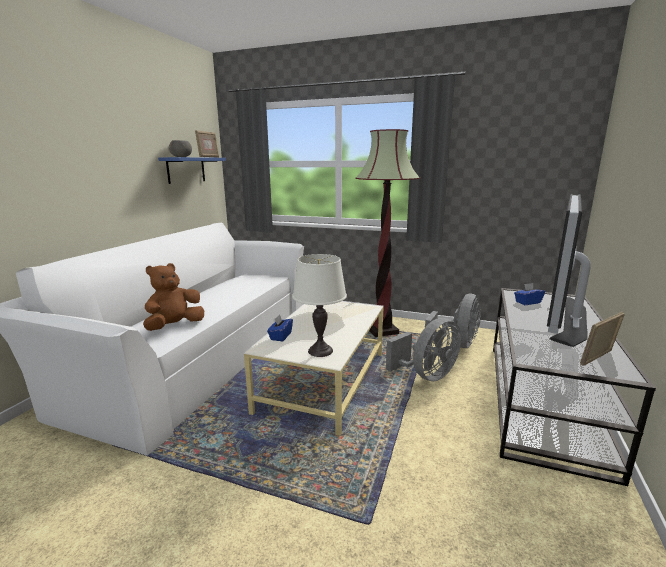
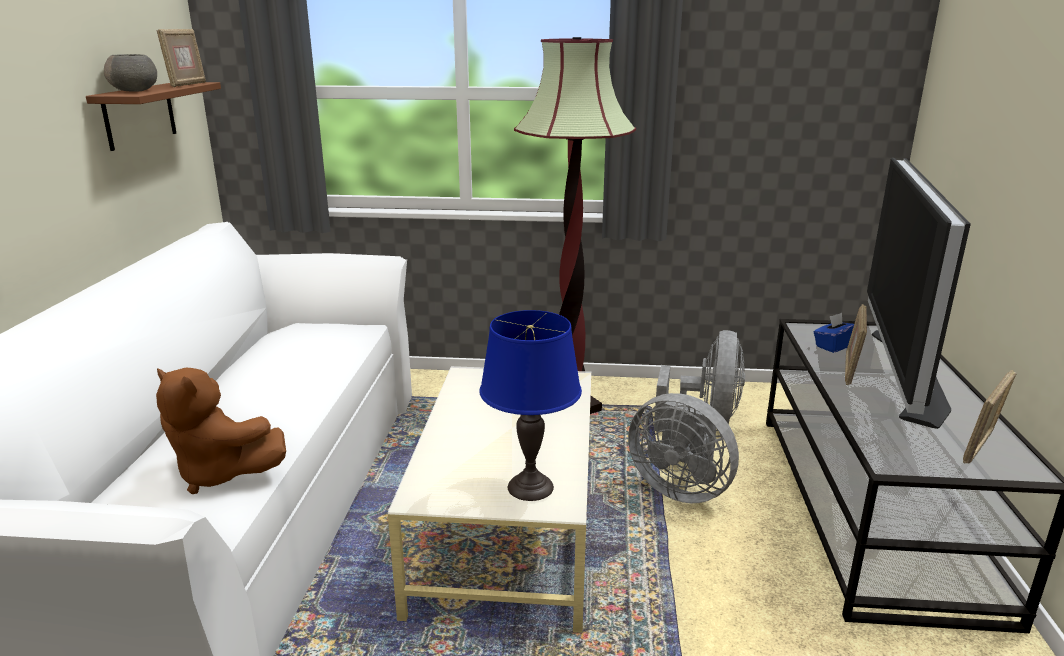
camera: 15 degrees left, 5 degrees up
brown plush toy [143,263,204,331] -> brown plush toy turned 90 degrees counterclockwise [156,368,286,494]
blue shelf [158,157,226,184] -> brown shelf [86,82,221,151]
blue tissue box [267,315,293,341] -> none
white table lamp [292,254,347,357] -> blue table lamp [479,310,582,501]
grey fan [386,318,461,381] -> grey fan turned 90 degrees clockwise [628,393,739,503]
none -> picture frame [845,304,867,385]

